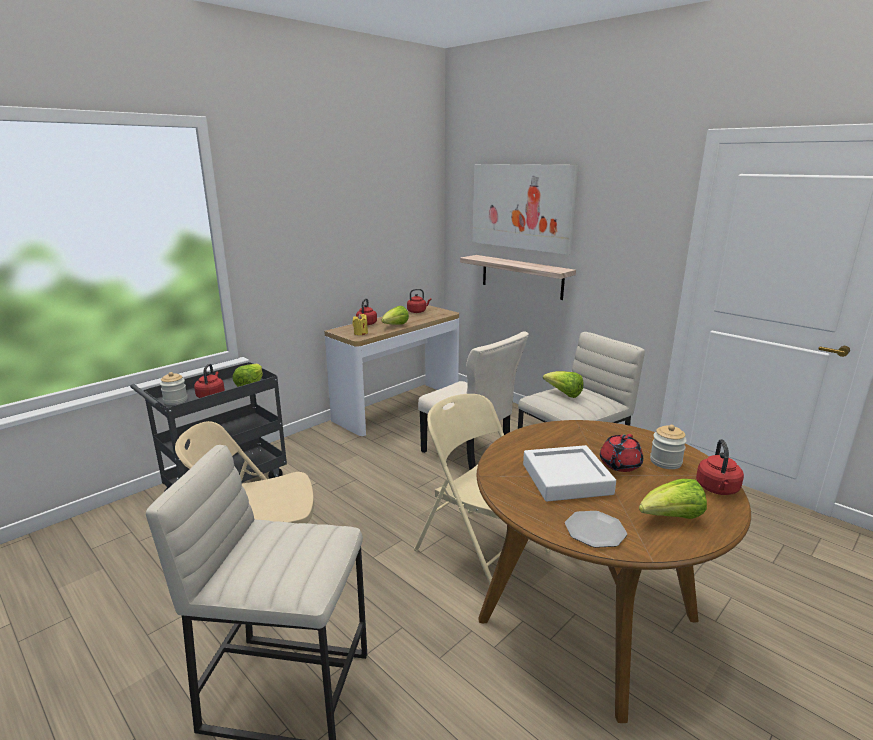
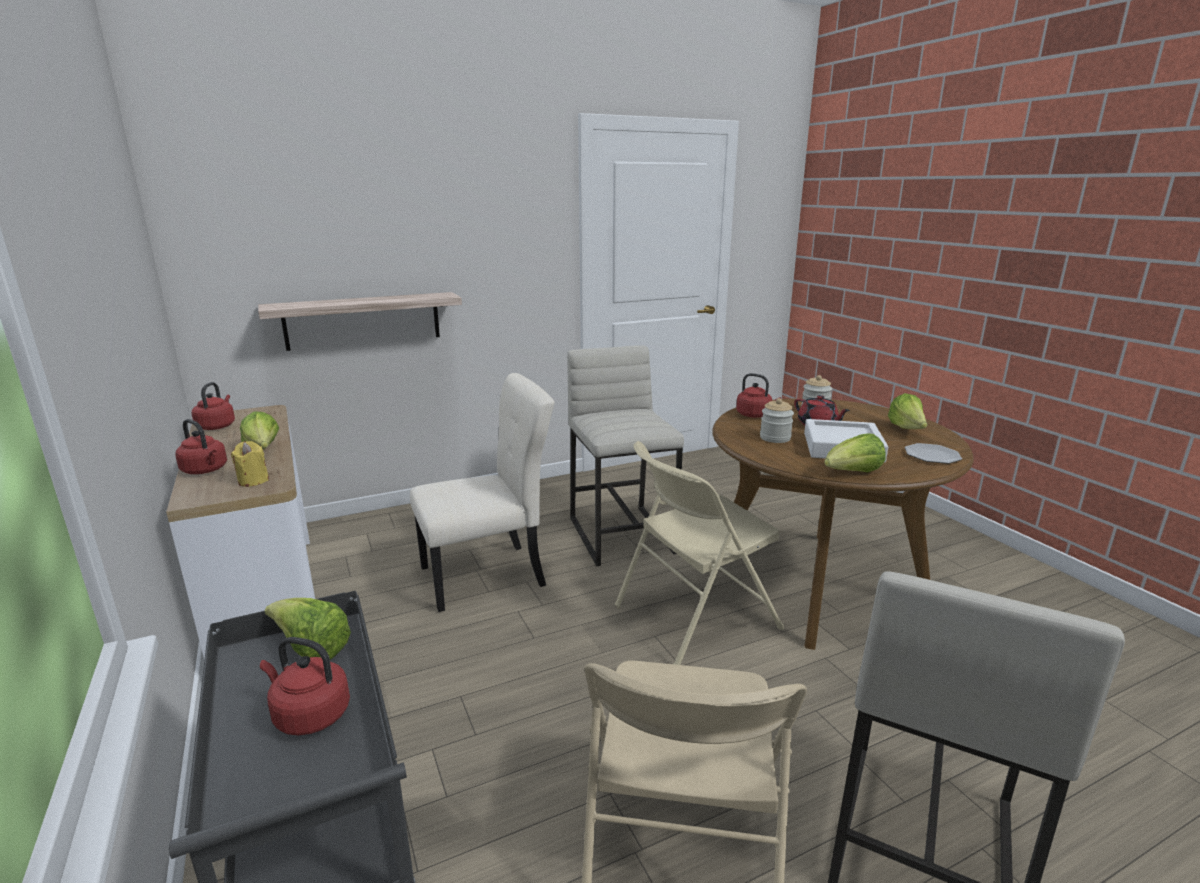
camera: 70 degrees left, 0 degrees up
jar [160,372,188,405] -> jar moved to [760,398,794,443]
picture [473,164,578,255] -> none
lettuce [543,371,583,398] -> lettuce moved to [824,433,886,473]
red kettle [696,439,744,495] -> red kettle moved to [736,373,781,418]

